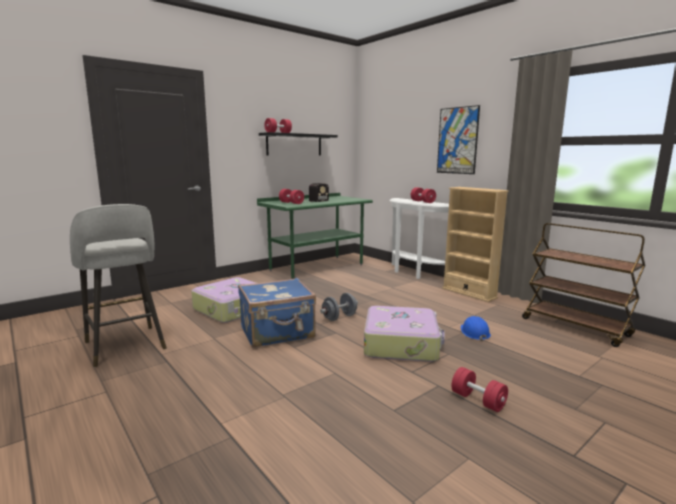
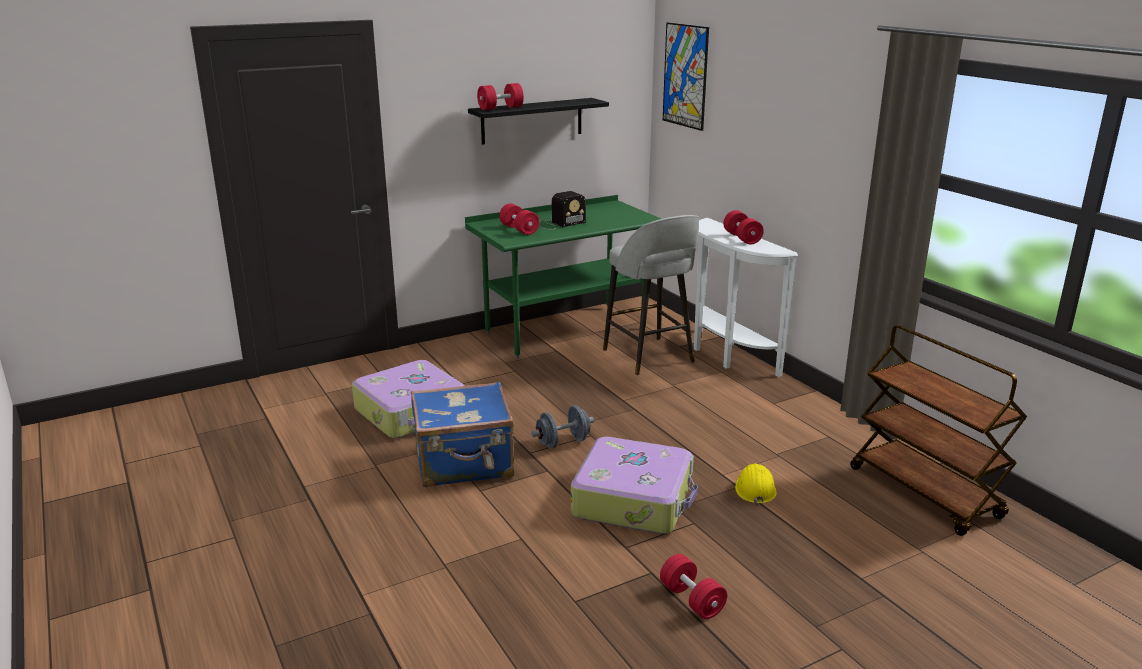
camera: 10 degrees right, 10 degrees up
grey stool [70,204,167,367] -> grey stool moved to [603,215,699,376]
picture [437,105,480,174] -> picture moved to [663,22,709,131]
beige bookcase [442,187,509,302] -> none
blue hard hat [461,316,491,341] -> yellow hard hat [735,464,777,505]

